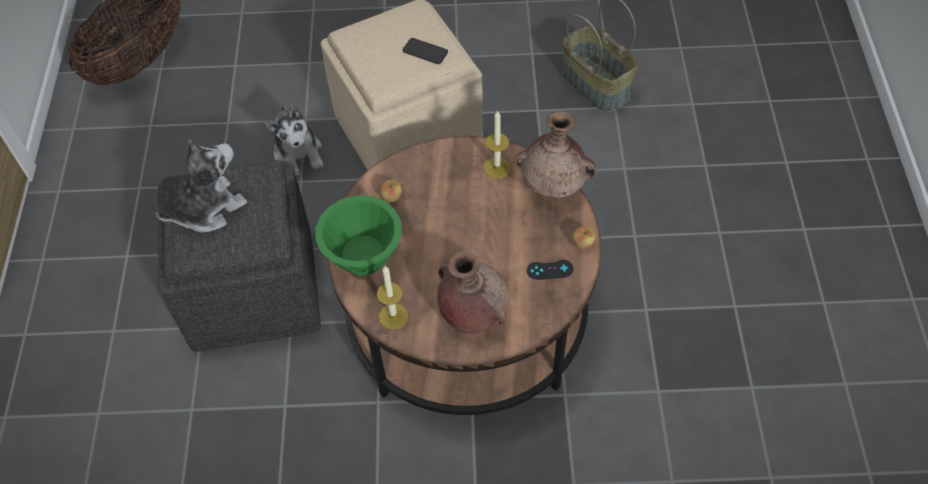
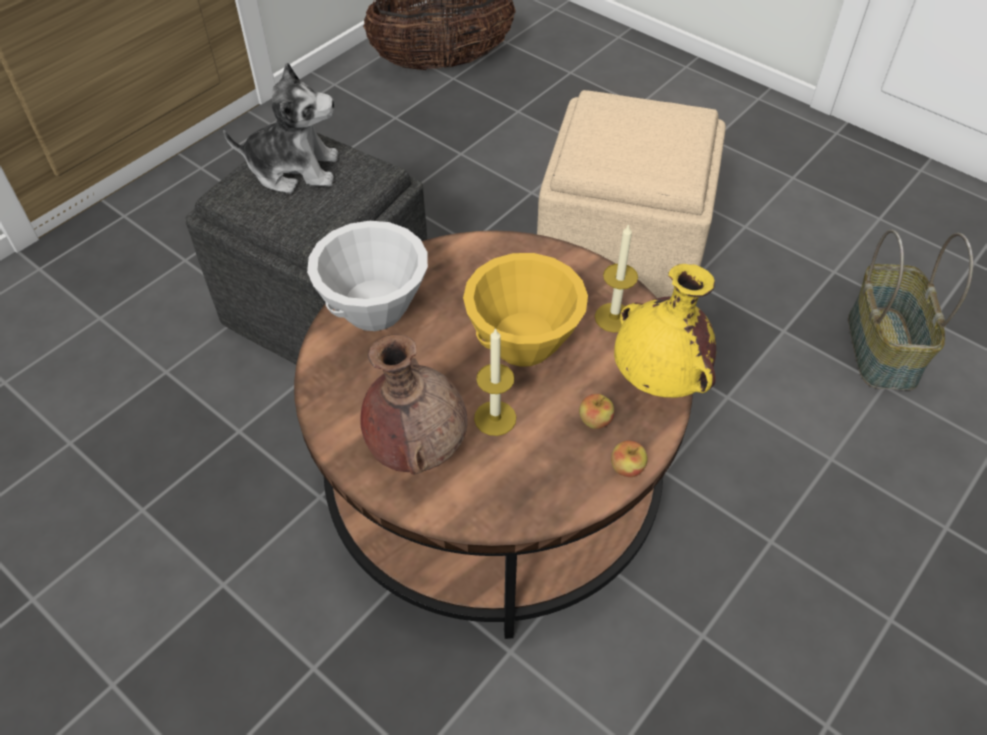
camera: 40 degrees right, 5 degrees down
plush toy [265,105,323,176] -> none
green bowl [316,195,402,276] -> white bowl [307,221,428,331]
candle [377,266,408,330] -> candle moved to [474,328,517,436]
apple [380,180,402,202] -> apple moved to [579,394,614,429]
phone [403,38,448,64] -> none
brown vase [515,111,595,198] -> yellow vase [614,264,716,398]
black game controller [527,260,573,280] -> none
none -> yellow bowl [463,253,588,367]

